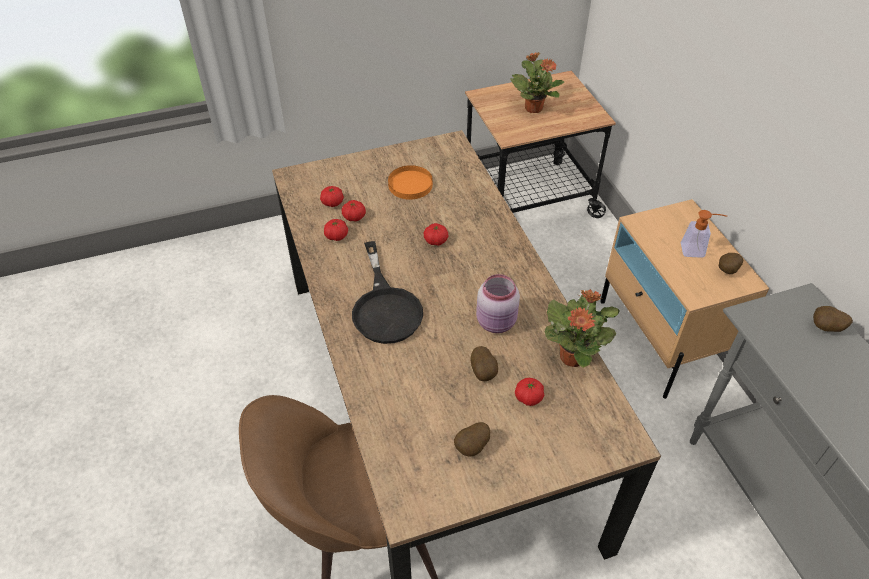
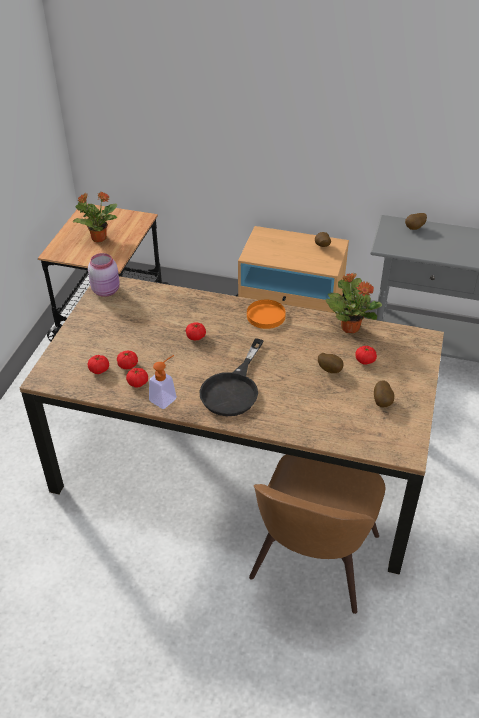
camera: 55 degrees left, 5 degrees down
black frying pan [352,241,423,344] -> black frying pan turned 90 degrees clockwise [199,338,264,416]
orange plate [388,165,433,200] -> orange plate moved to [247,300,286,329]
pink jar [476,274,520,333] -> pink jar moved to [88,253,120,297]
soap dispenser [681,210,727,258] -> soap dispenser moved to [149,355,177,409]

